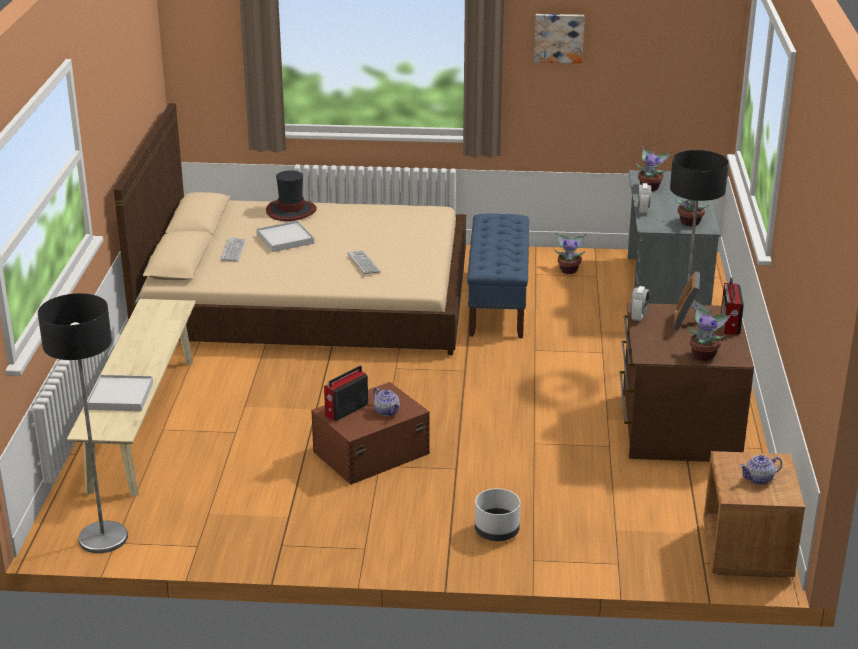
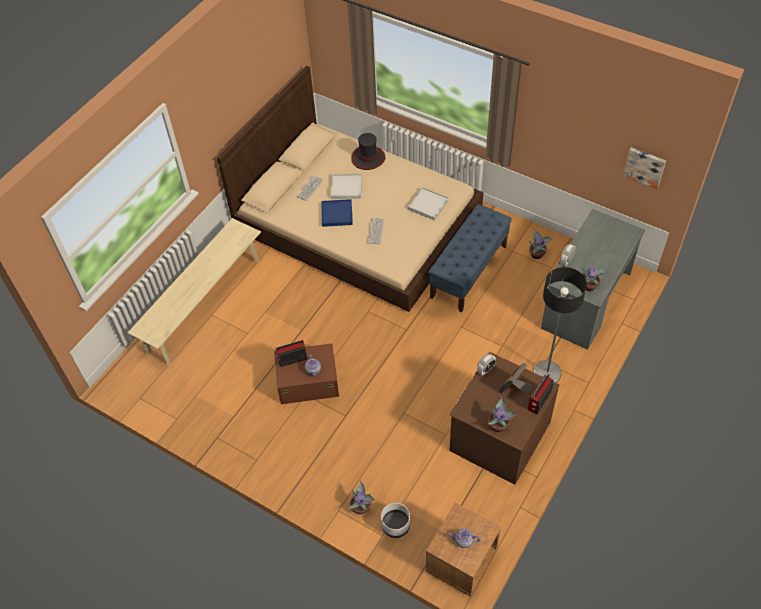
camera: 30 degrees right, 25 degrees up
floor lamp [38,293,128,553] -> none
white tray [87,375,153,411] -> white tray moved to [408,187,449,221]
white planter [475,488,520,541] -> white planter moved to [381,503,410,538]
picture [534,14,584,63] -> picture moved to [623,148,666,189]
potted plant [636,146,672,191] -> potted plant moved to [349,481,375,514]
none -> blue tray [322,199,353,227]

